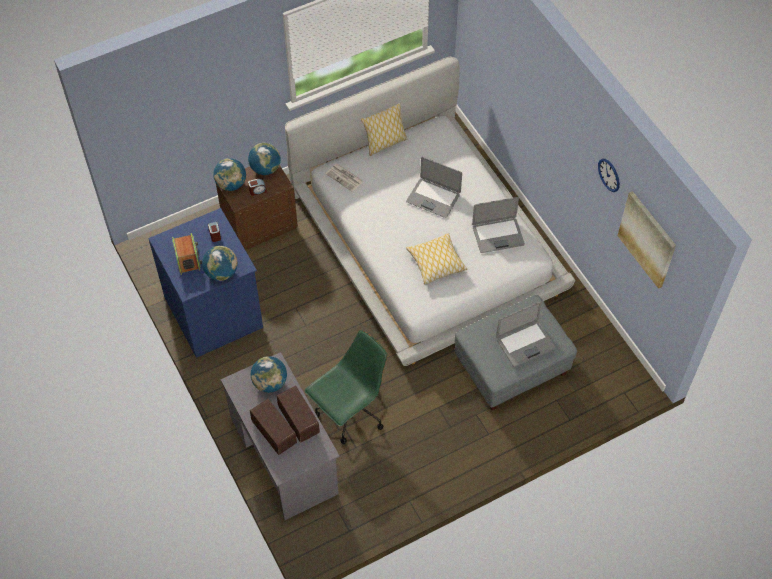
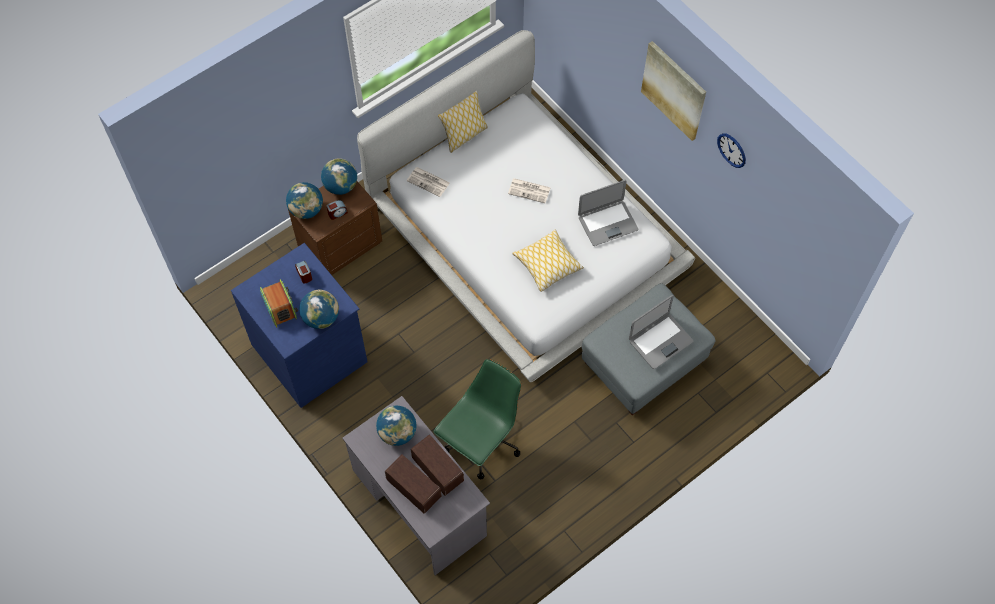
camera: 10 degrees left, 5 degrees up
laptop [406,157,462,218] -> newspaper [508,178,551,203]
picture [617,191,676,289] -> picture moved to [641,41,706,141]

